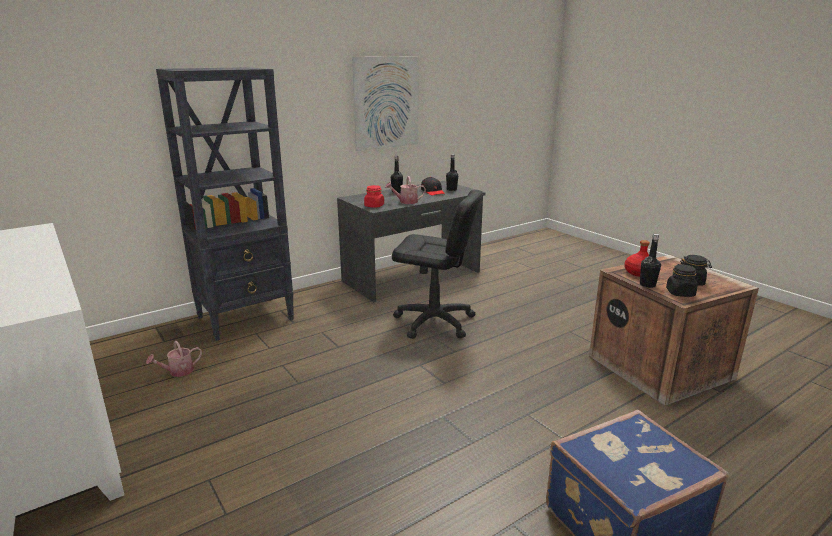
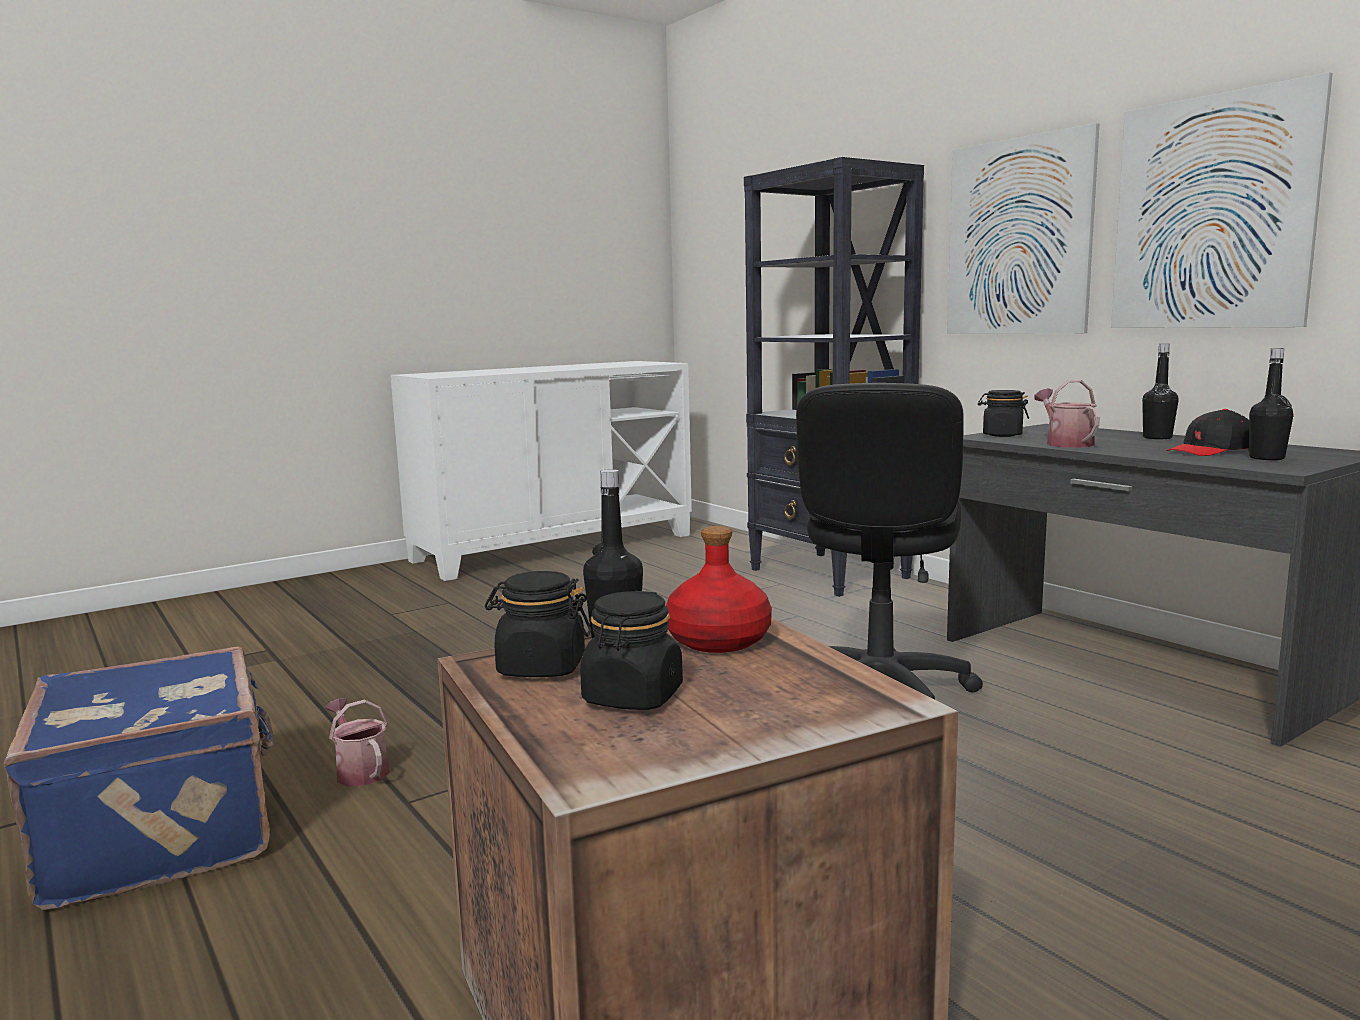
camera: 90 degrees right, 10 degrees down
watering can [146,341,202,377] -> watering can moved to [325,698,390,786]
red jar [364,185,384,208] -> black jar [978,390,1029,437]
none -> picture [947,123,1099,333]

